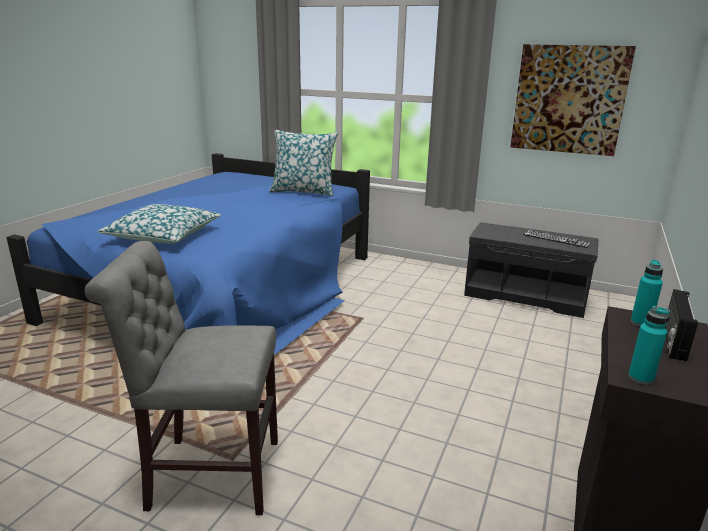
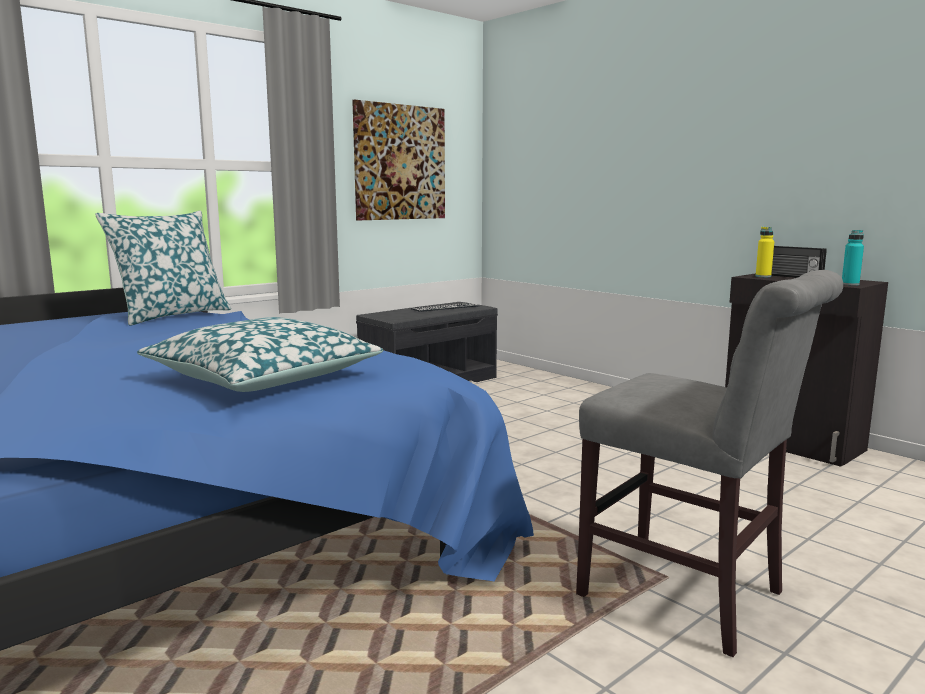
camera: 65 degrees left, 10 degrees down
grey chair [85,241,278,515] -> grey chair turned 75 degrees counterclockwise [576,270,843,657]
turquoise bottle [631,260,663,326] -> yellow bottle [756,227,774,277]

